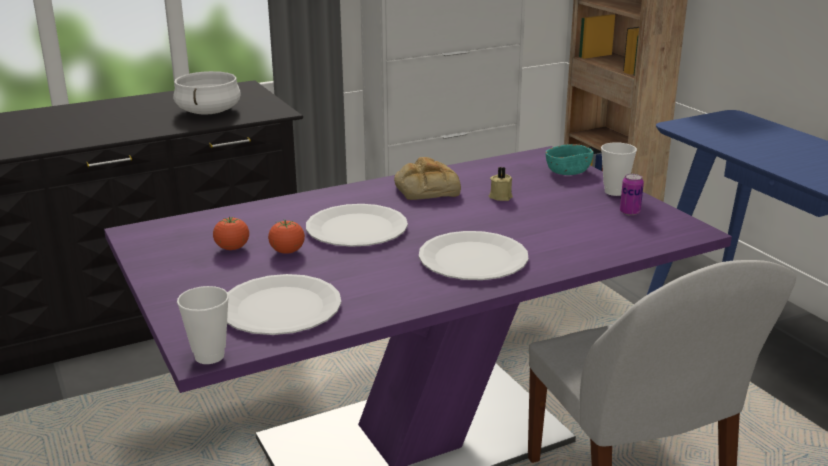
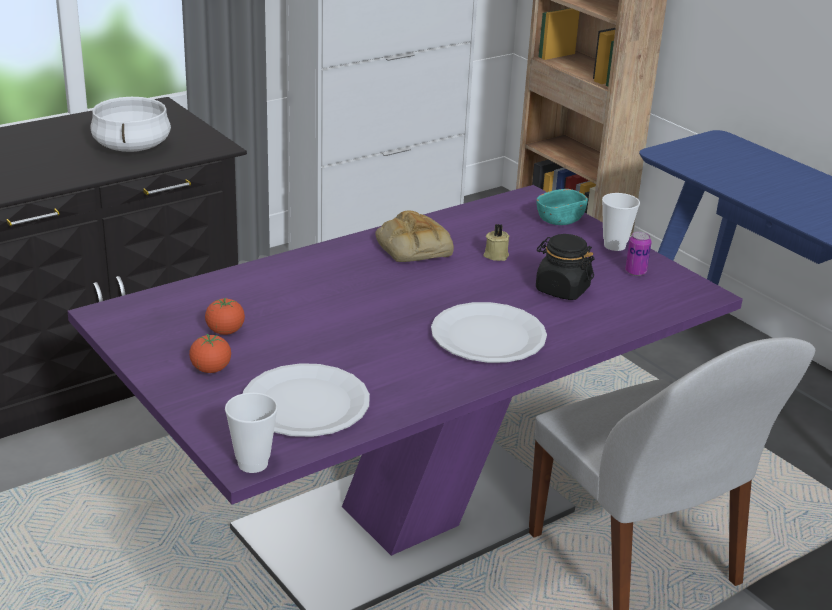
camera: 10 degrees left, 5 degrees up
tomato [268,220,305,254] -> tomato moved to [189,334,231,373]
white plate [306,204,408,247] -> none
none -> black jar [536,234,595,300]

